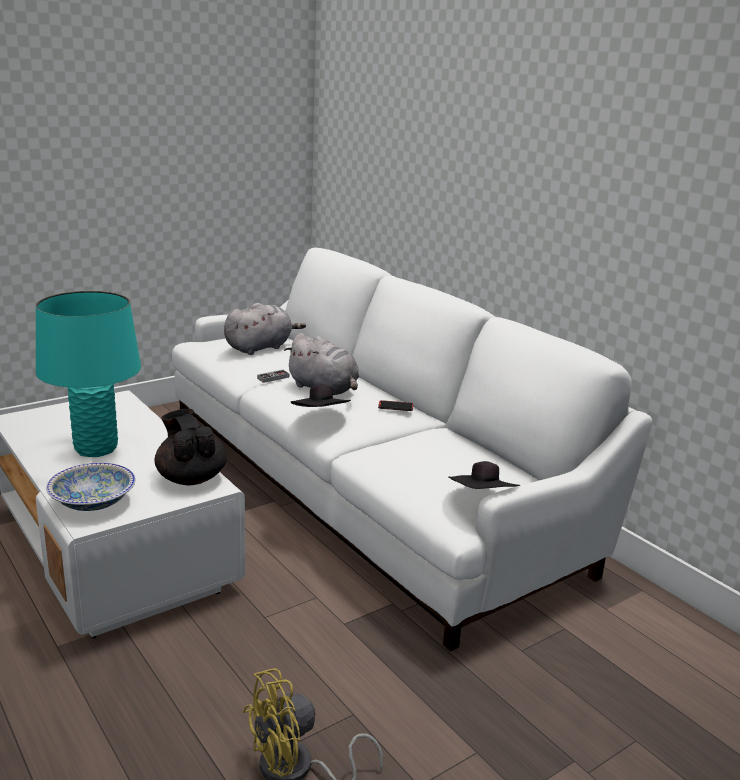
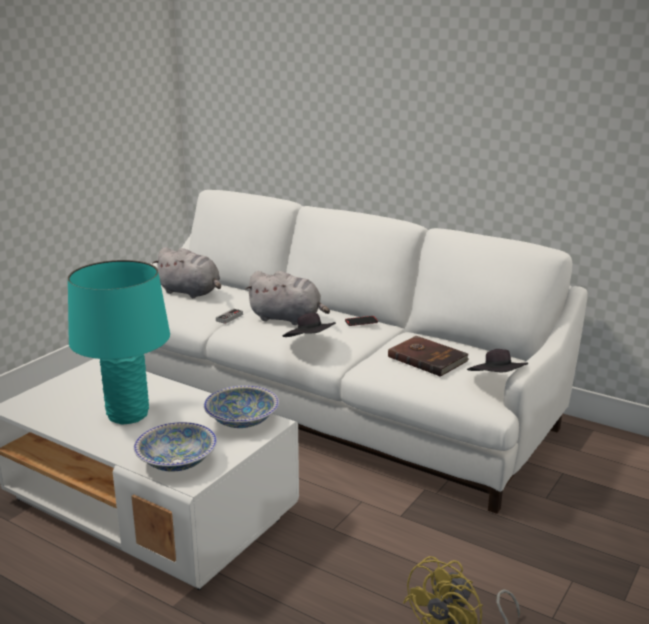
camera: 20 degrees left, 0 degrees up
black teapot [154,409,227,485] -> bowl [204,385,279,428]
grey plush toy [224,303,306,355] -> grey plush toy turned 90 degrees clockwise [152,247,221,298]
none -> brown book [388,336,469,377]

